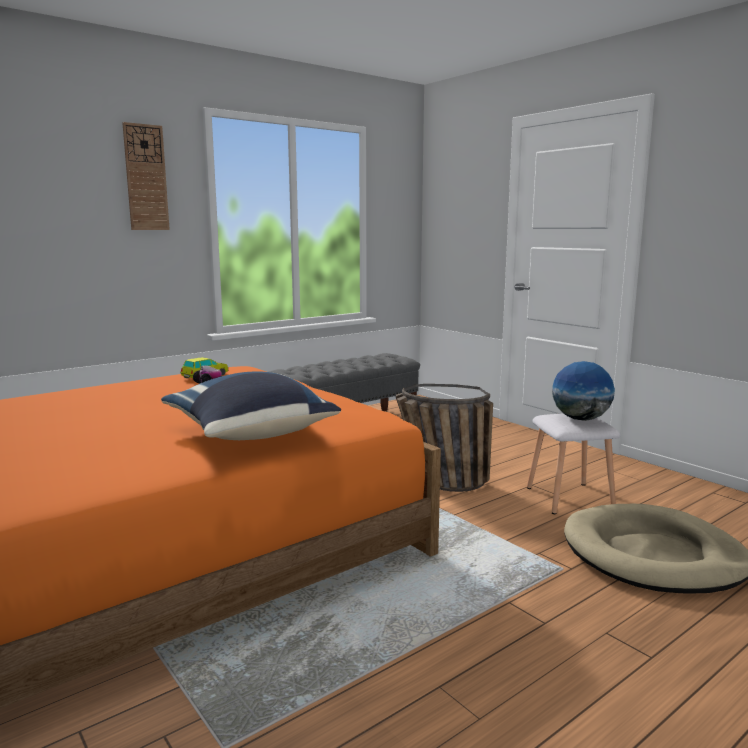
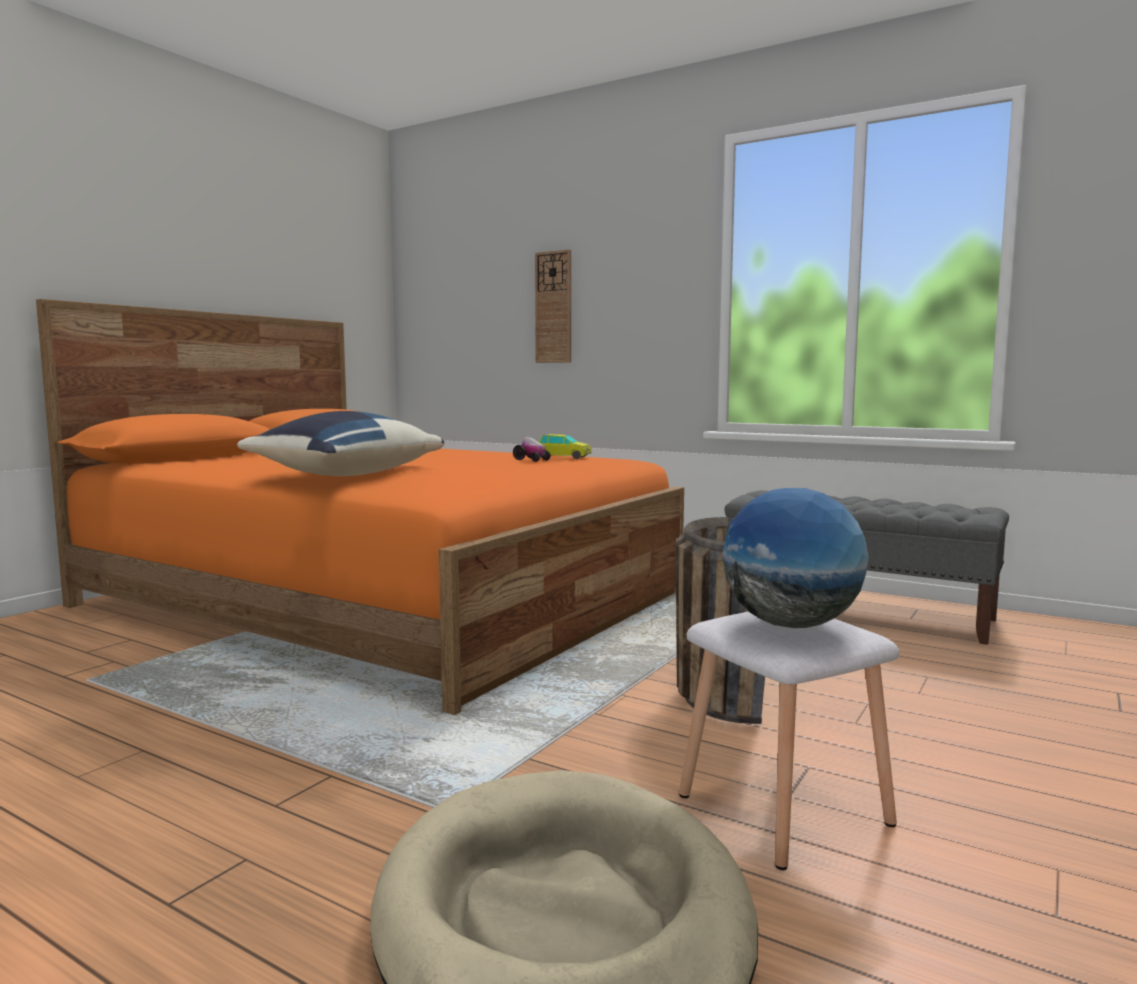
camera: 70 degrees right, 5 degrees down
wall clock [122,122,170,230] -> wall clock moved to [535,249,571,363]

